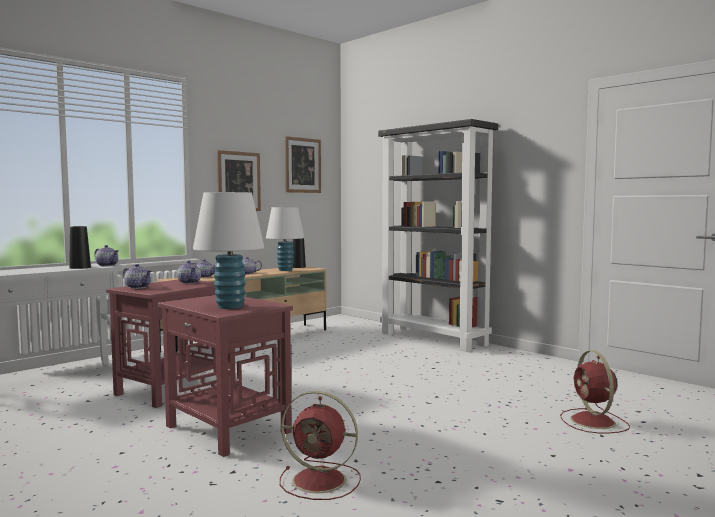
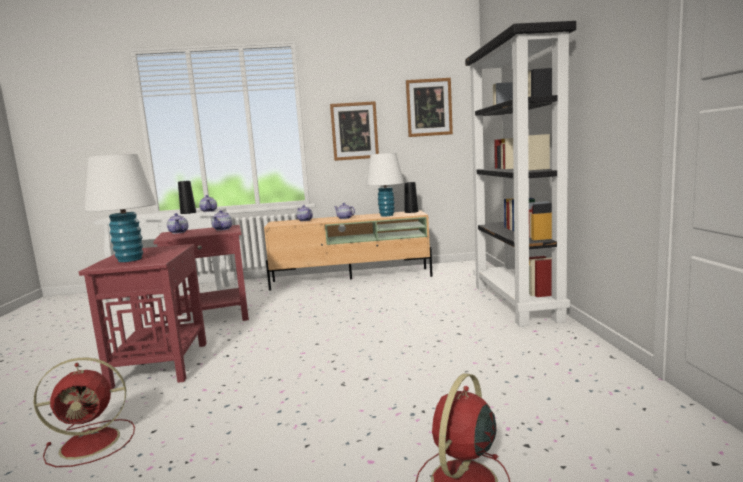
camera: 40 degrees right, 5 degrees up
red fan [280,391,361,500] -> red fan turned 75 degrees counterclockwise [34,358,135,467]

